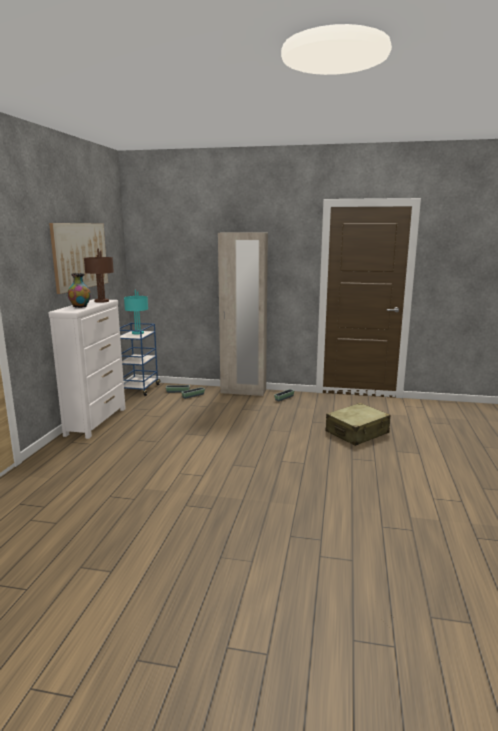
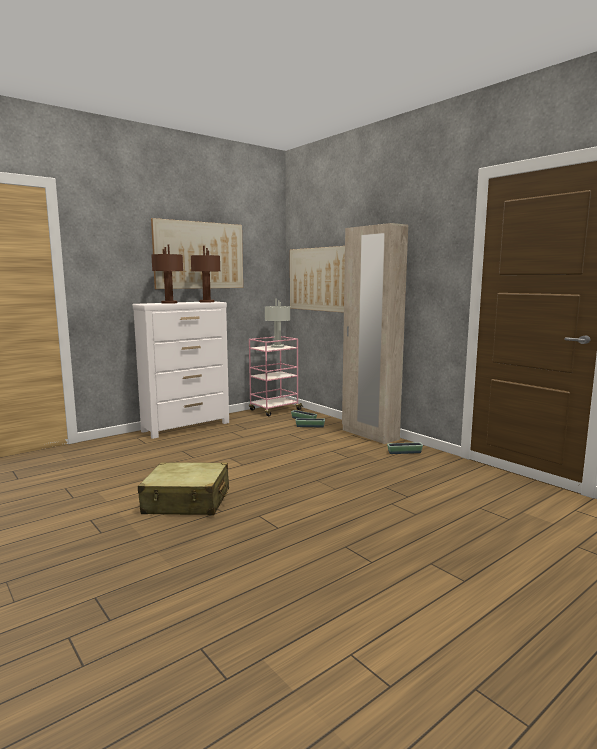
camera: 40 degrees right, 5 degrees down
vase [68,273,91,308] -> brown table lamp [151,245,183,304]
blue cart [120,323,161,396] -> pink cart [249,336,303,416]
turquoise table lamp [124,290,148,335] -> grey table lamp [265,298,290,348]
beige suitcase [326,403,391,446] -> beige suitcase moved to [138,462,229,515]
none -> picture [290,246,345,313]

